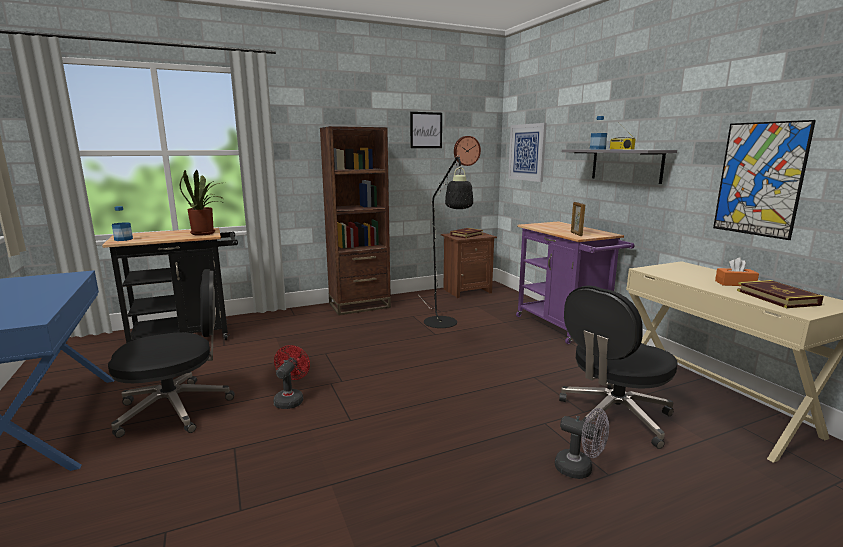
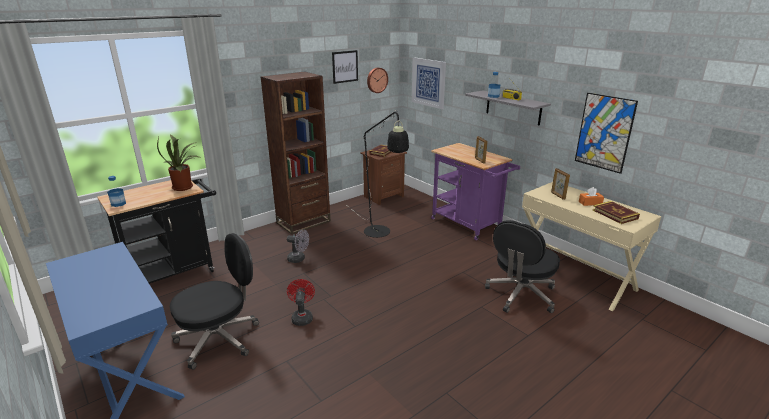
camera: 15 degrees left, 10 degrees up
grey fan [555,408,609,479] -> grey fan moved to [287,229,309,263]
none -> picture frame [551,168,570,200]

